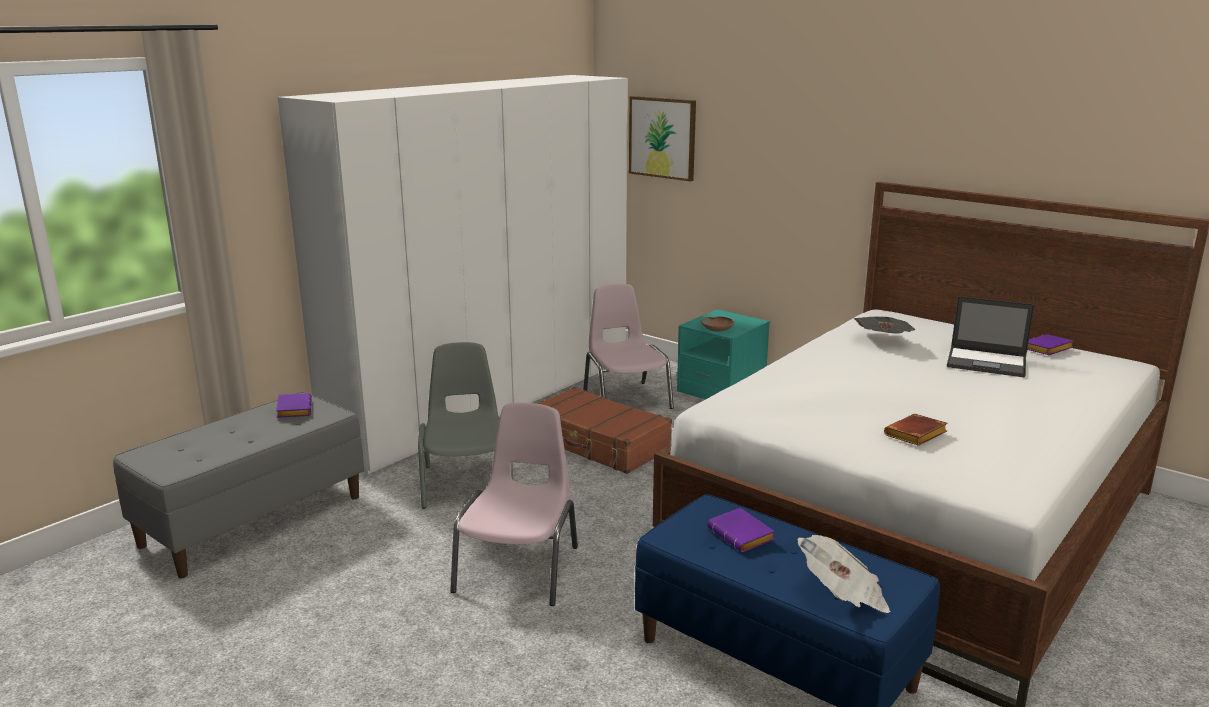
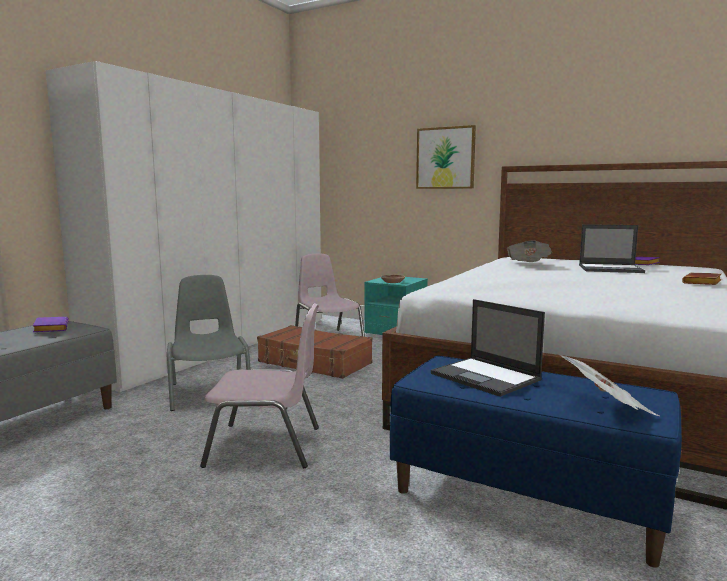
camera: 10 degrees left, 10 degrees down
pink chair [450,403,578,606] -> pink chair turned 90 degrees clockwise [200,303,319,468]
picture [629,96,696,181] -> picture moved to [416,125,476,189]
purple book [707,508,775,553] -> laptop [431,299,545,397]
brown book [884,414,948,446] -> brown book moved to [682,273,722,285]

